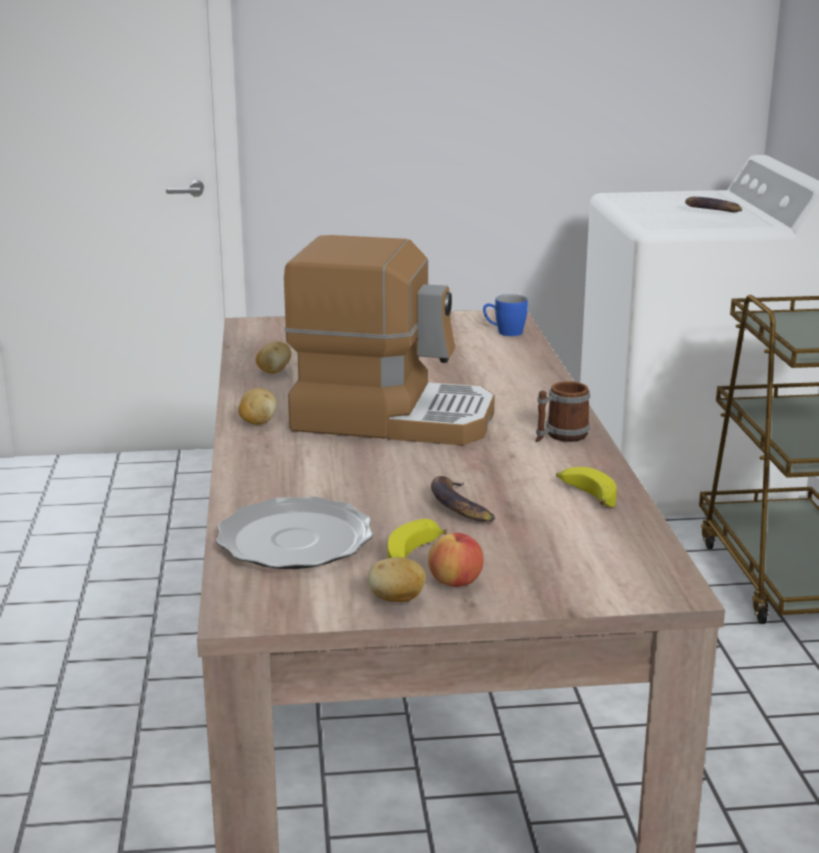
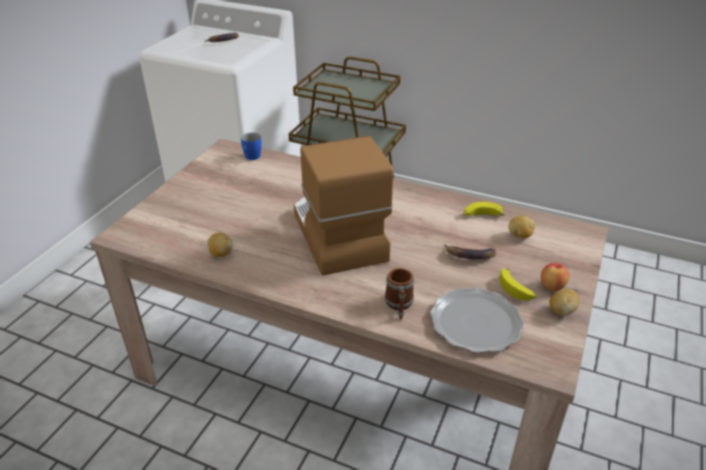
camera: 60 degrees left, 15 degrees up
potato [238,388,277,425] -> potato moved to [508,215,535,238]
coffee machine [284,235,495,445] -> coffee machine turned 60 degrees counterclockwise [294,136,393,276]
mug [536,381,590,442] -> mug moved to [384,268,414,320]

